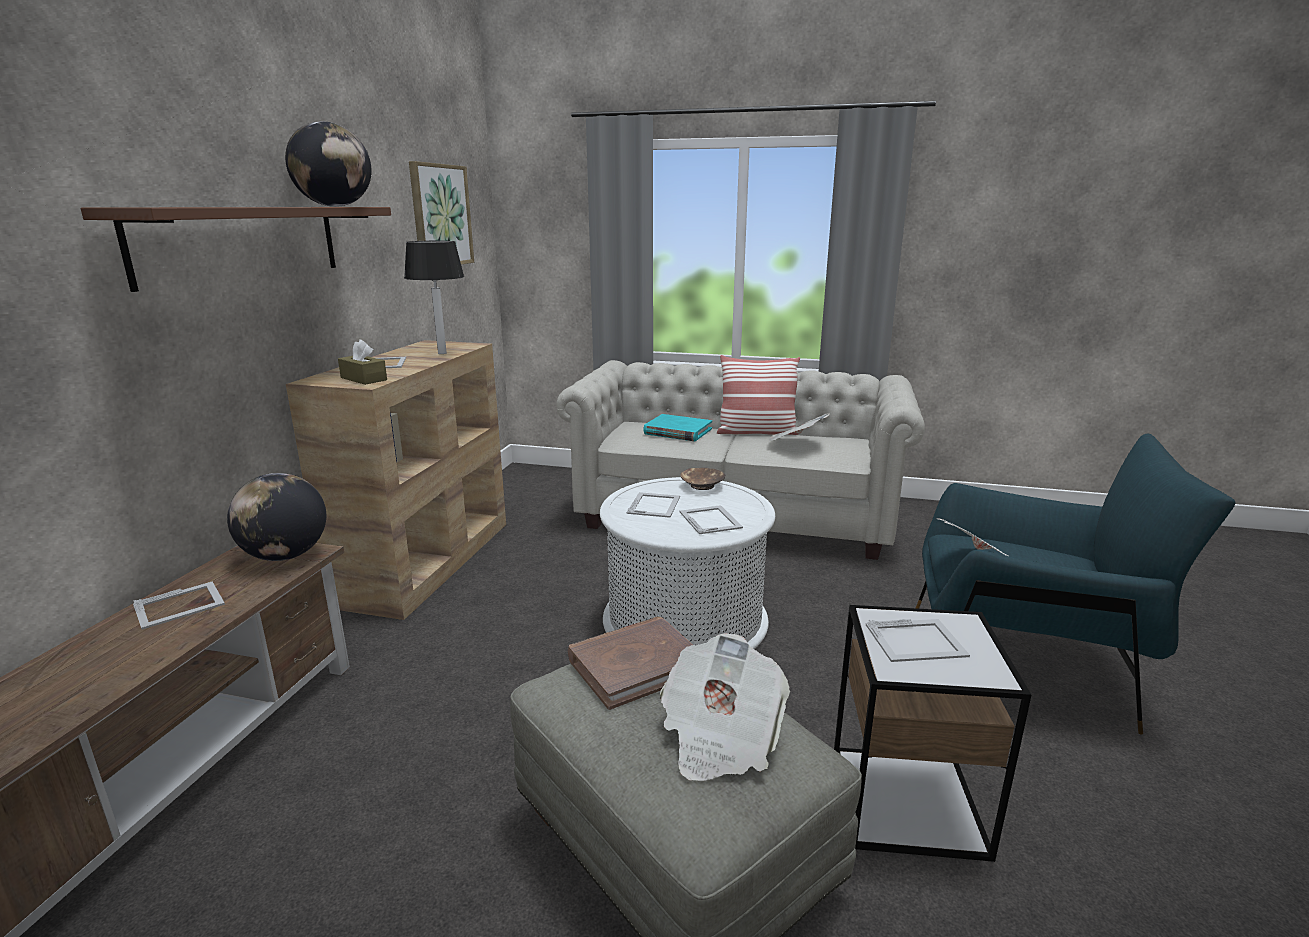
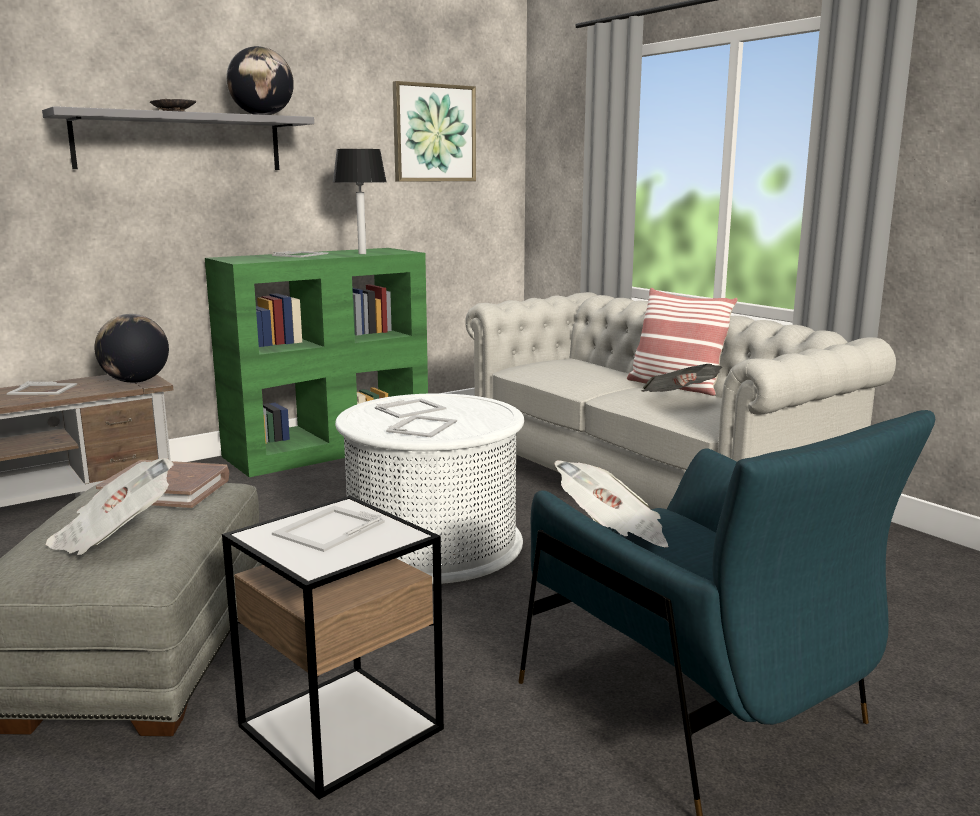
camera: 40 degrees right, 5 degrees down
brown shelf [81,207,391,292] -> grey shelf [42,106,314,170]
brown bookcase [286,340,506,620] -> green bookcase [205,248,428,477]
brown tissue box [338,339,387,385] -> none
turquoise book [643,414,712,441] -> none
brown bowl [680,467,725,490] -> brown bowl moved to [150,99,196,112]
picture frame [866,619,970,662] -> picture frame turned 90 degrees clockwise [272,506,385,552]

